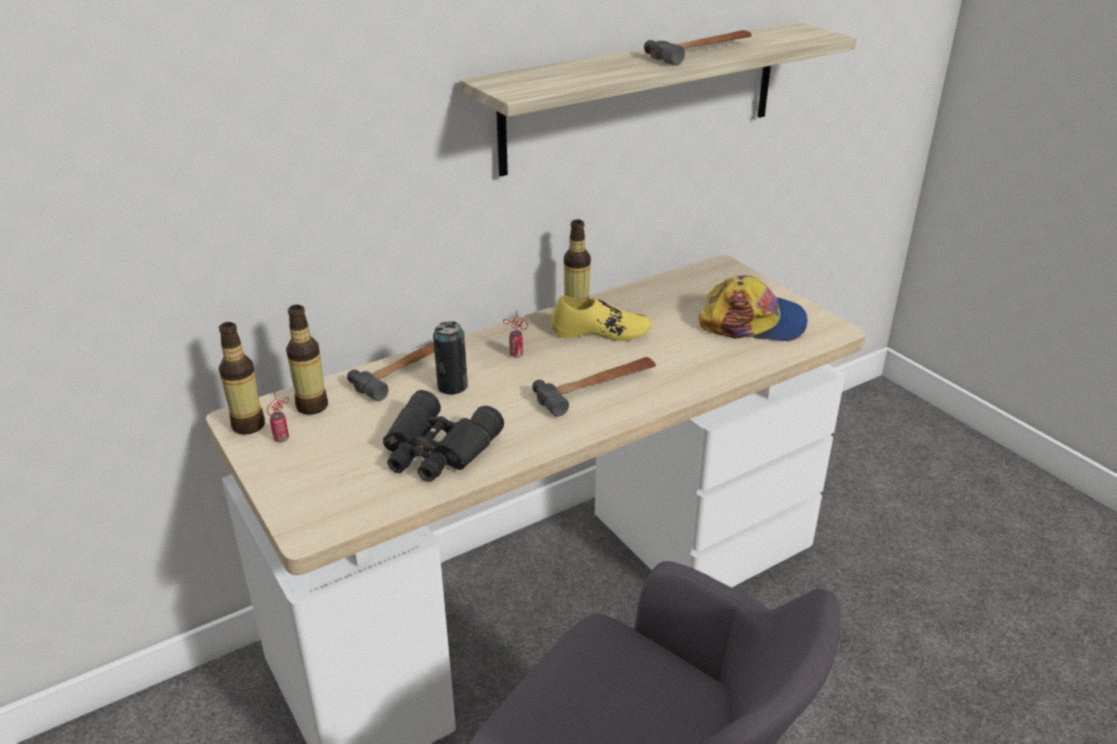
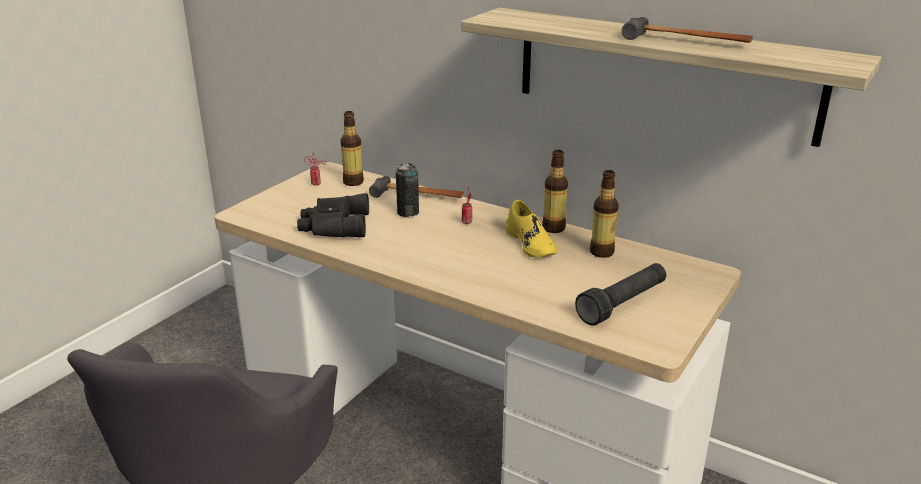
camera: 65 degrees right, 5 degrees down
bottle [219,322,265,435] -> bottle moved to [590,170,619,258]
hammer [532,357,656,417] -> none
cap [699,275,807,341] -> black flashlight [575,263,666,326]

